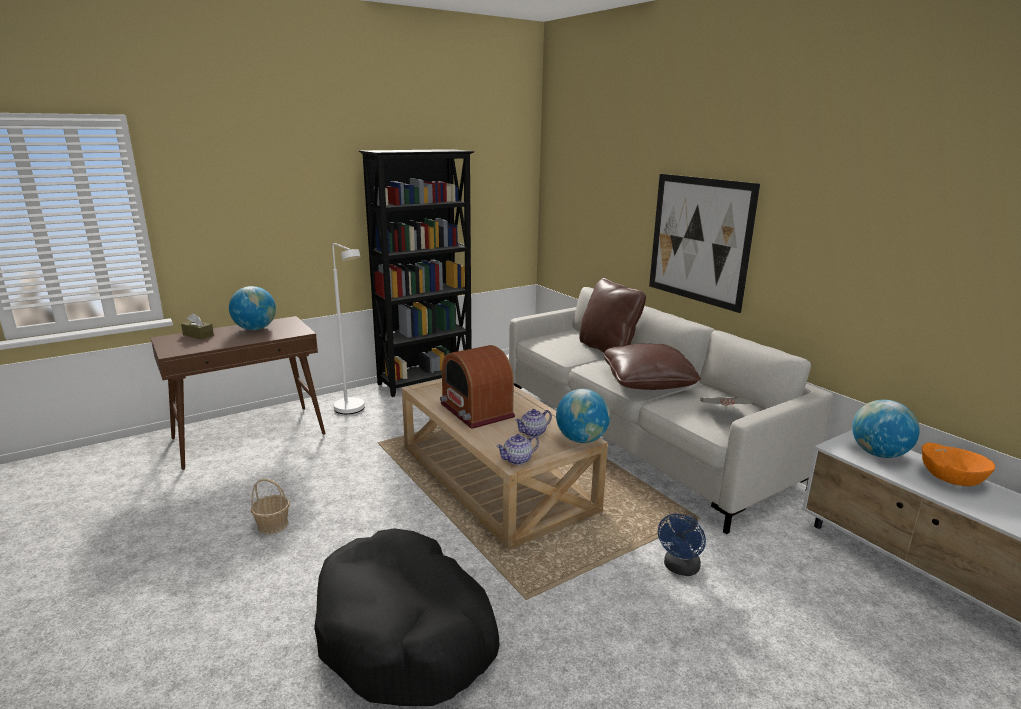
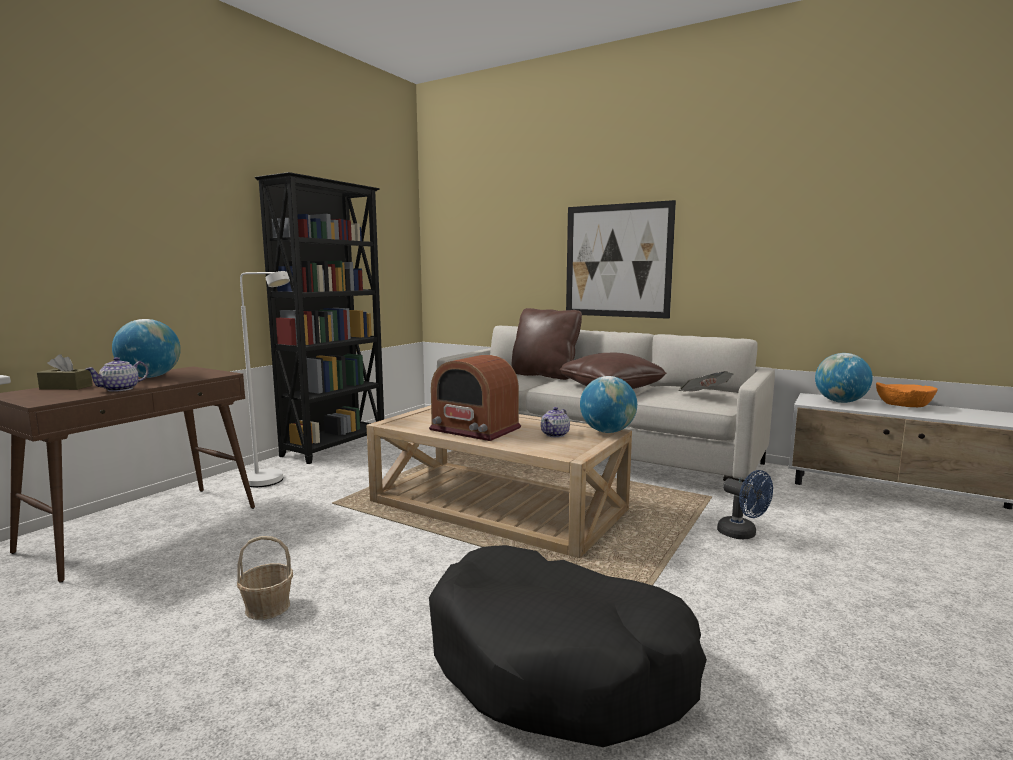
camera: 25 degrees left, 10 degrees down
teapot [496,434,539,465] -> teapot moved to [86,357,149,392]
blue fan [658,514,706,576] -> blue fan turned 45 degrees counterclockwise [717,470,773,539]

